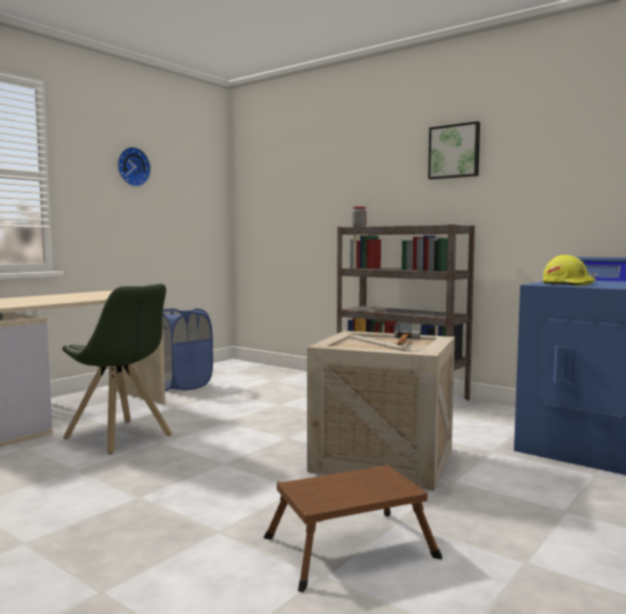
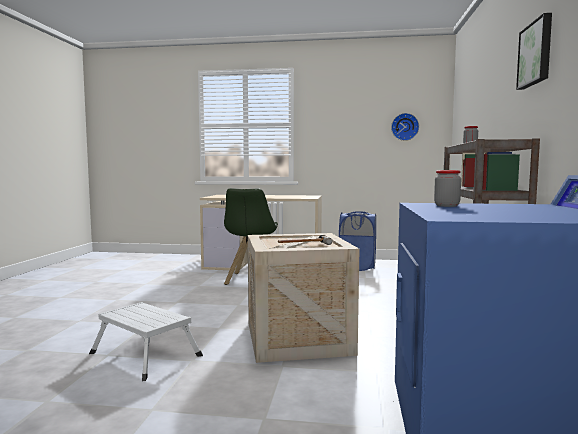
camera: 60 degrees right, 0 degrees up
wall clock [117,147,151,187] -> wall clock moved to [391,113,419,141]
brown step ladder [263,465,443,592] -> white step ladder [89,302,203,381]
yellow hard hat [543,255,596,286] -> jar [434,170,461,207]

